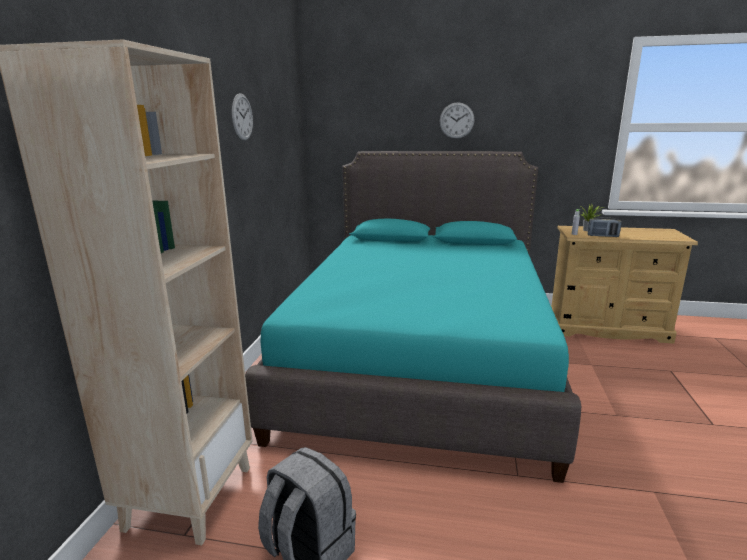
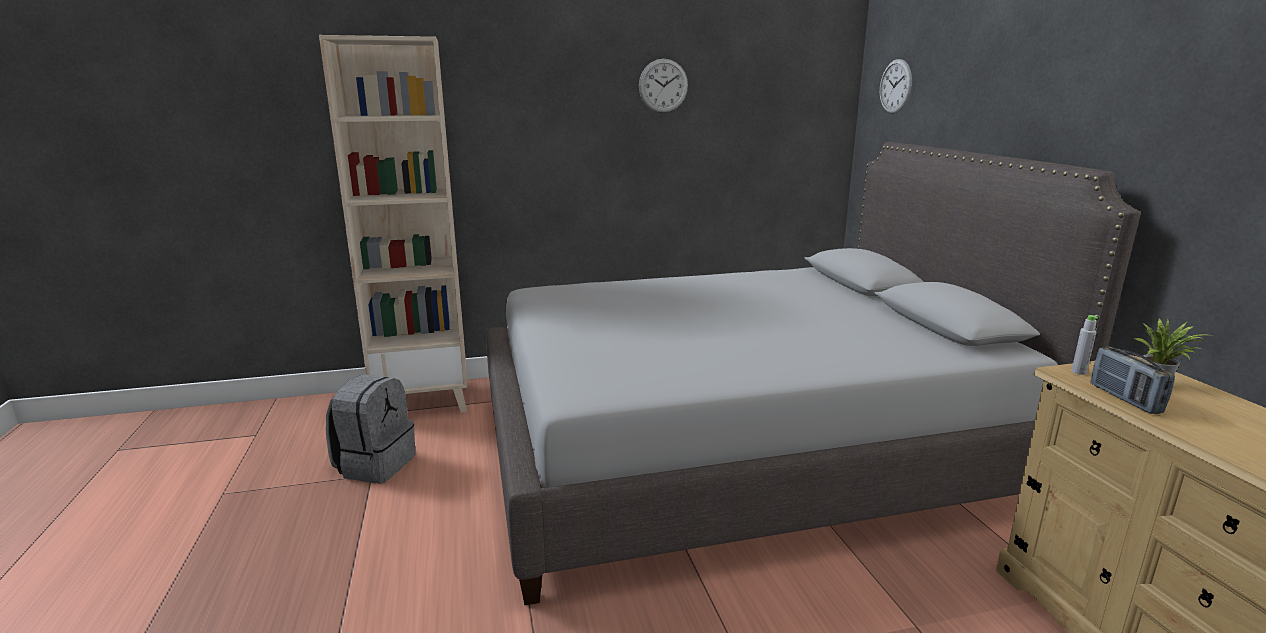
camera: 65 degrees right, 0 degrees up
turquoise bed [245,151,581,483] -> grey bed [486,142,1141,605]
wall clock [440,102,474,139] -> wall clock moved to [880,59,912,114]

